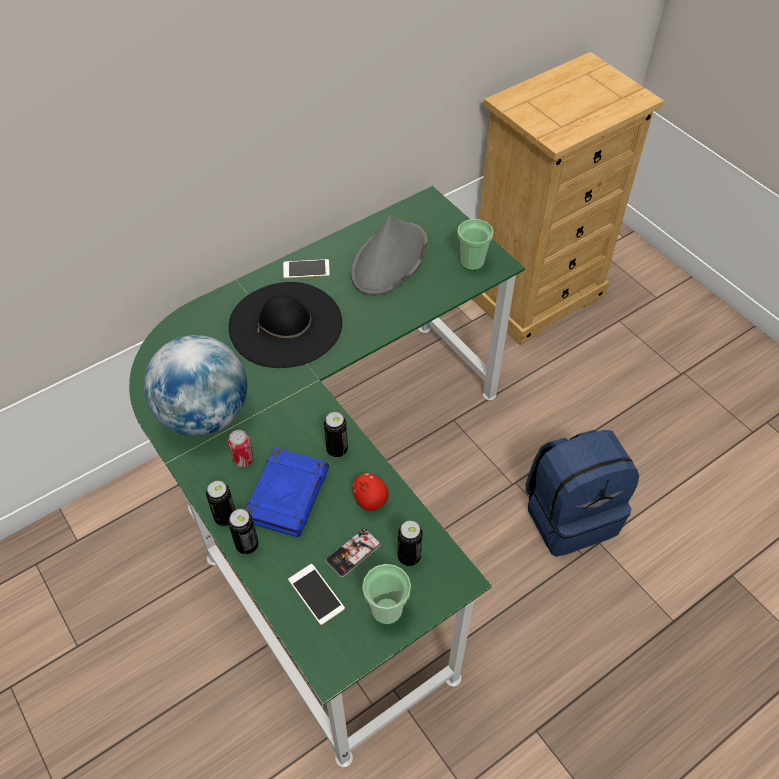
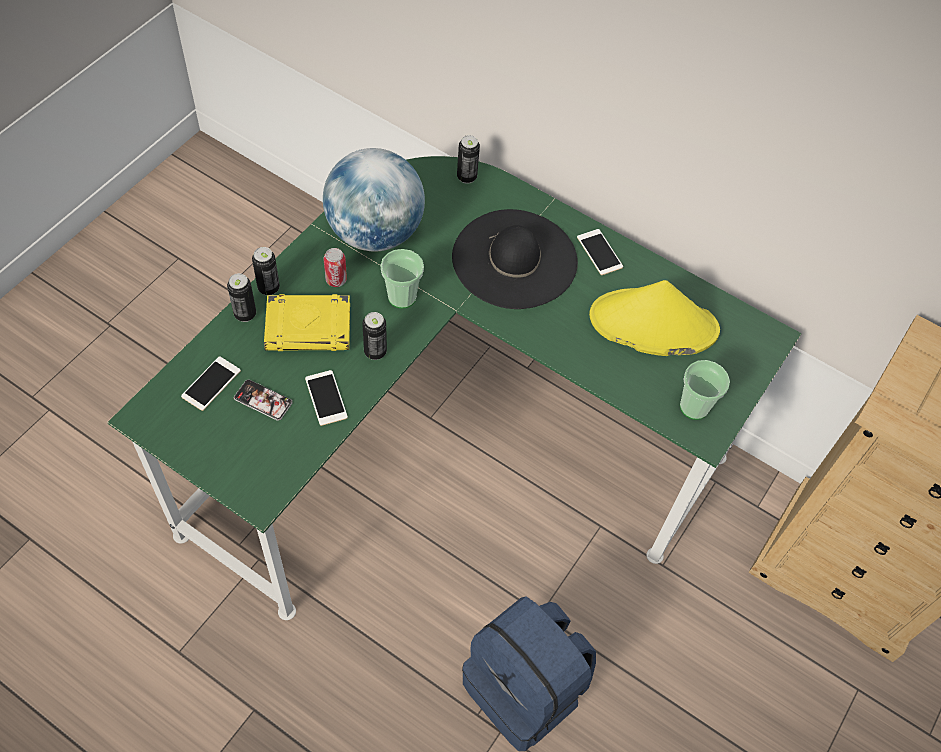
camera: 65 degrees right, 5 degrees up
blue book [245,448,329,537] -> yellow book [264,294,350,351]
grey hat [351,216,428,296] -> yellow hat [589,280,720,356]
apple [353,473,389,511] -> phone [305,370,348,426]
cup [362,564,411,625] -> cup moved to [380,249,424,308]
can [398,521,422,566] -> can moved to [457,135,480,184]

